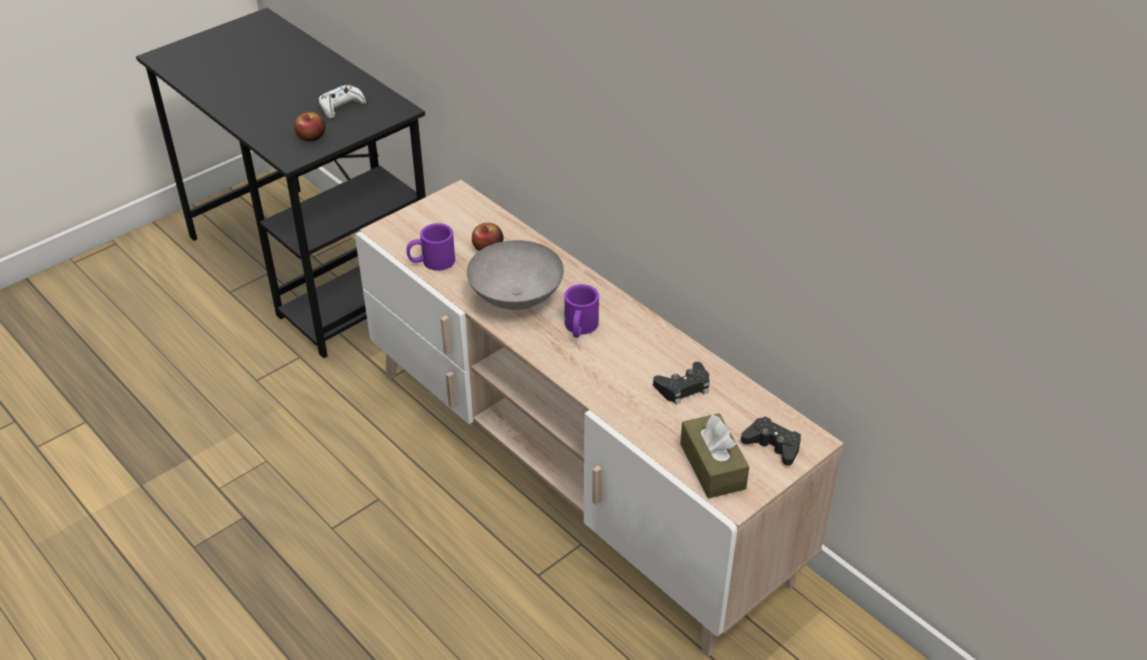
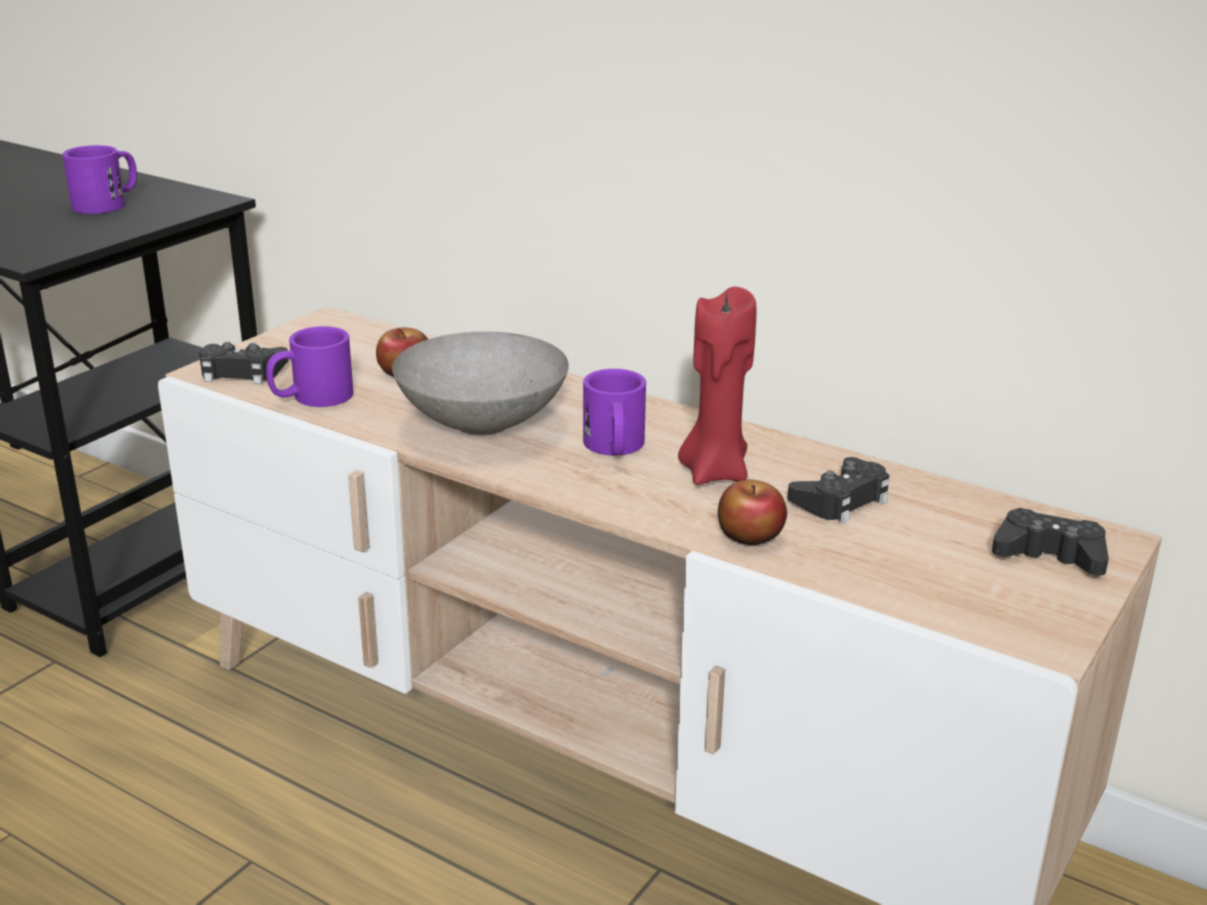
camera: 15 degrees left, 15 degrees down
apple [294,112,326,141] -> apple moved to [718,479,787,545]
white game controller [319,84,366,119] -> purple mug [62,145,137,214]
brown tissue box [680,413,749,498] -> none
none -> black game controller [199,342,289,384]
none -> red candle [678,287,757,485]

